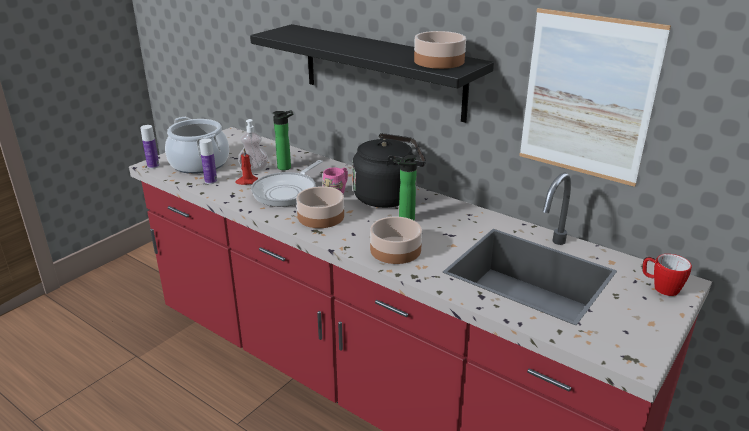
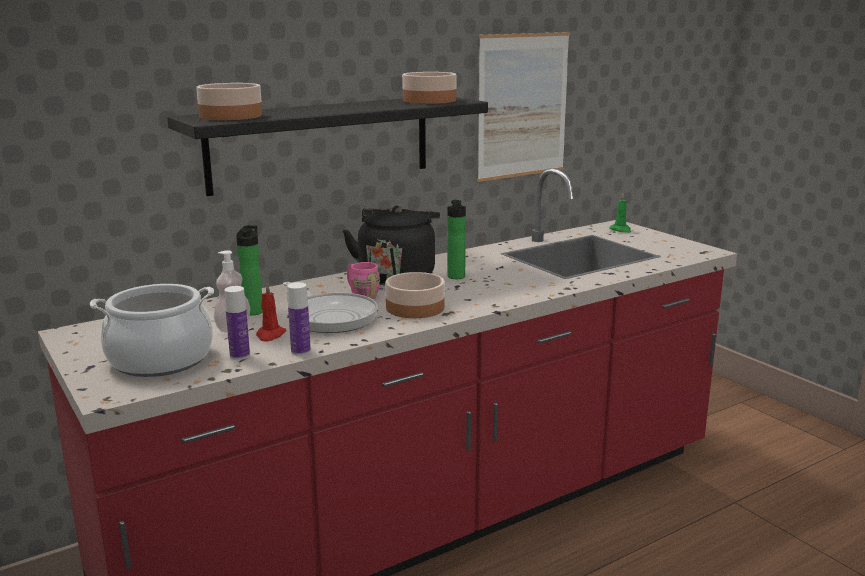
camera: 70 degrees left, 10 degrees down
bottle [140,125,160,169] -> bottle moved to [287,282,311,356]
bowl [370,217,422,264] -> bowl moved to [196,83,262,120]
mug [642,254,692,296] -> green candle [610,193,631,233]

